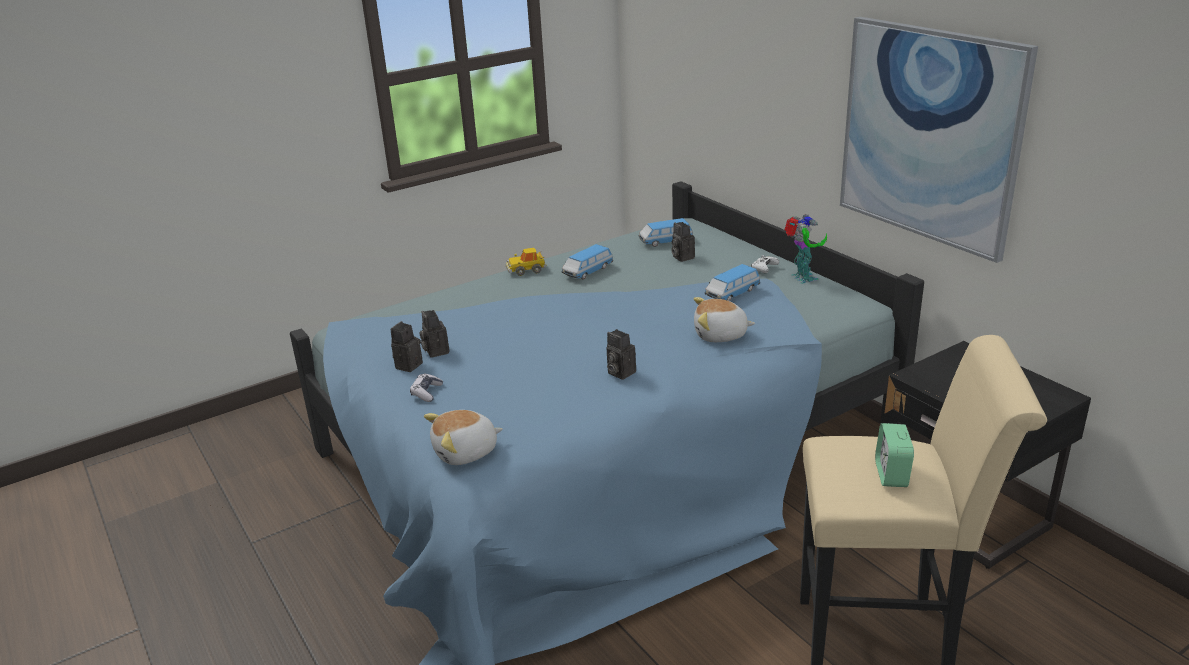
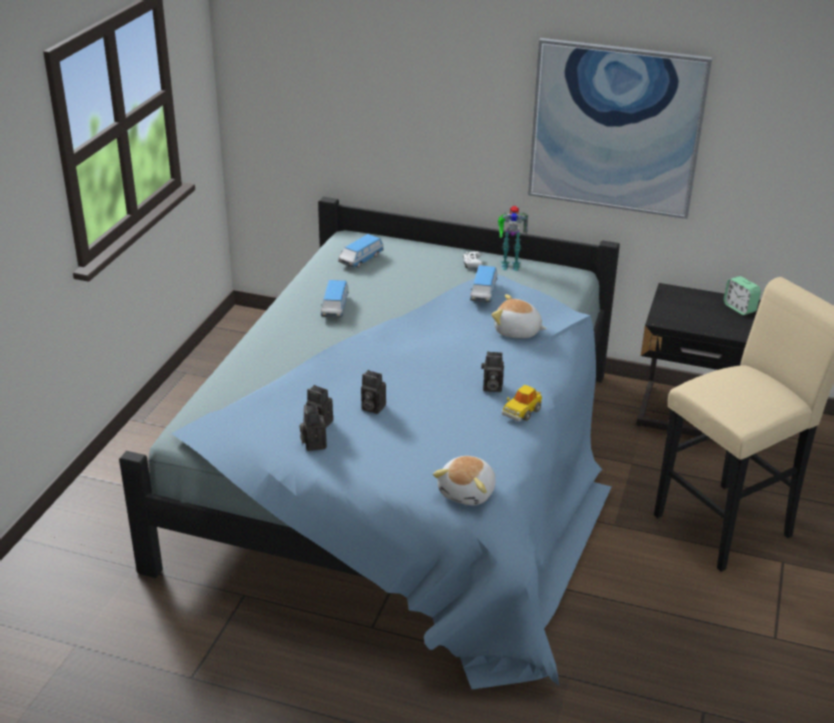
camera: 40 degrees left, 5 degrees up
game controller [410,374,443,402] -> none
toy car [506,248,547,276] -> toy car moved to [502,385,542,422]
camera [671,222,695,262] -> camera moved to [361,370,386,414]
plush toy [694,297,755,342] -> plush toy turned 60 degrees clockwise [491,294,547,338]
toy robot [785,214,827,284] -> toy robot turned 150 degrees clockwise [498,205,529,271]
alarm clock [875,423,914,487] -> alarm clock moved to [723,276,761,315]

